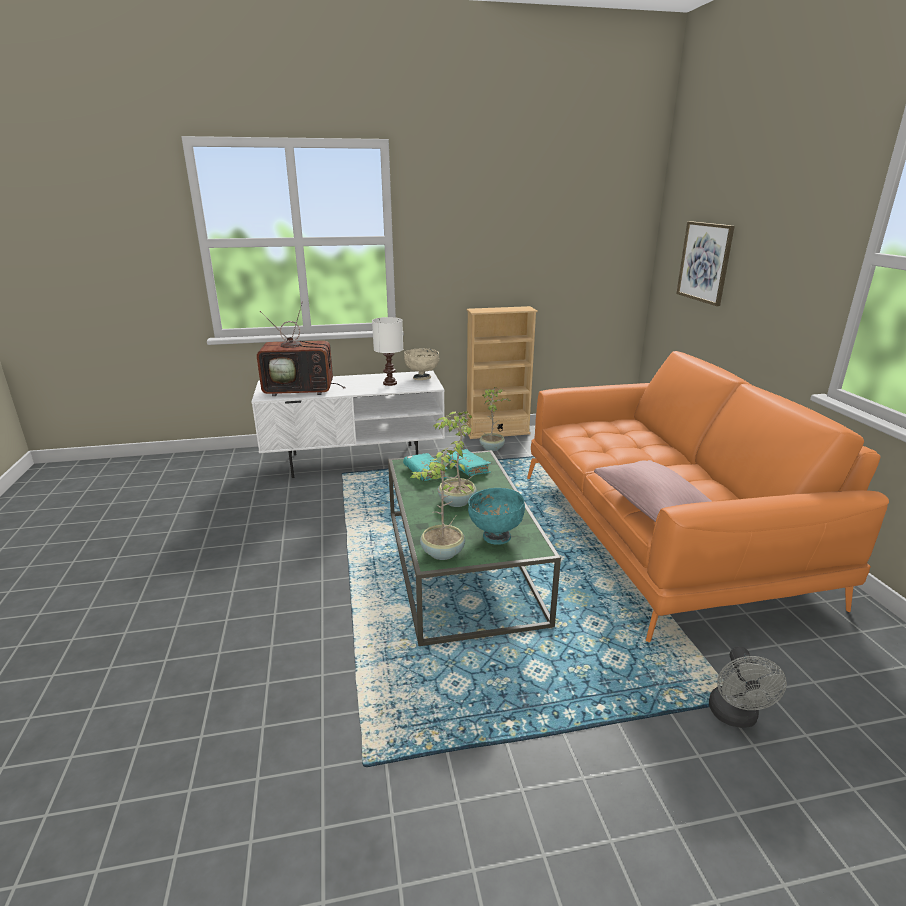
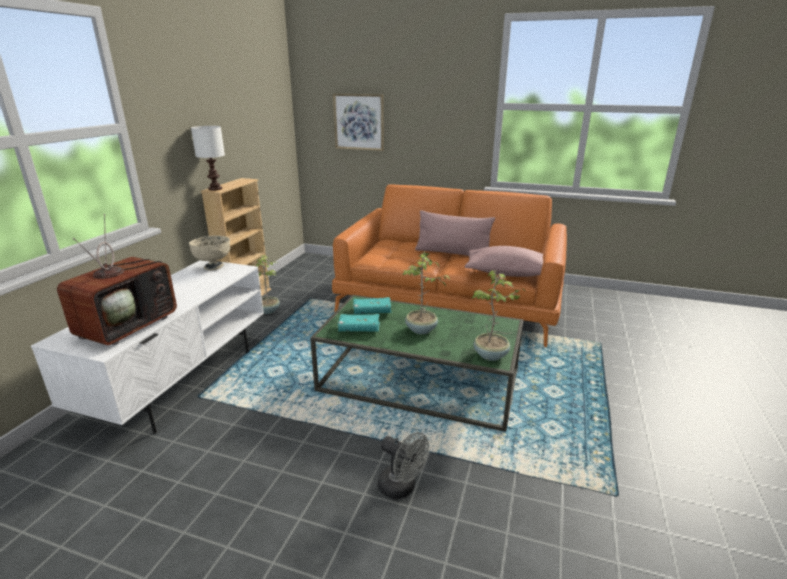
camera: 60 degrees left, 0 degrees up
white table lamp [372,317,403,386] -> white table lamp moved to [191,126,225,190]
turquoise bowl [468,488,525,545] -> none
grey fan [709,647,787,728] -> grey fan moved to [378,432,429,499]
none -> pink pillow [415,210,495,256]

